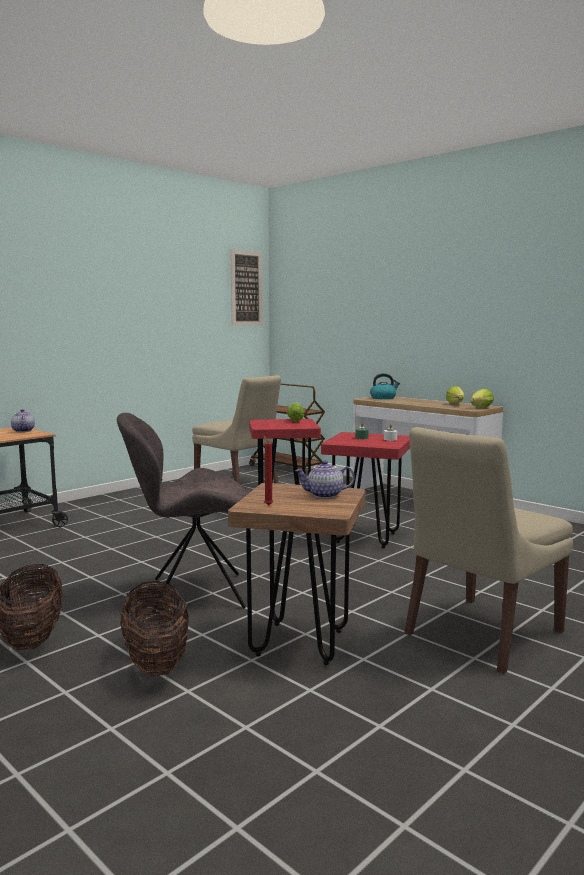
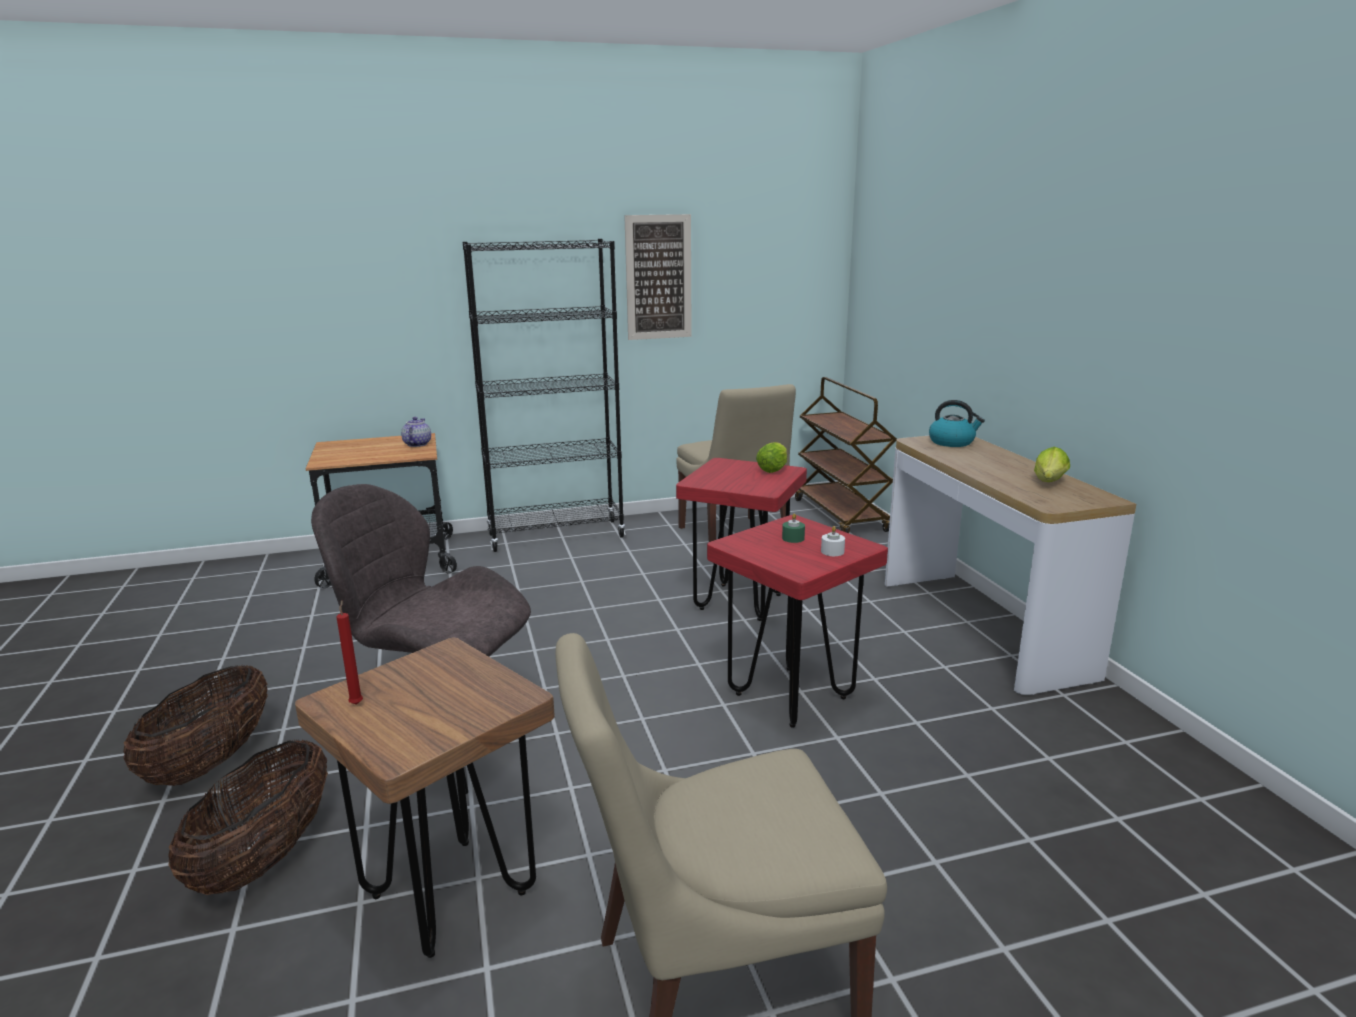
camera: 30 degrees right, 10 degrees up
picture [230,249,263,326] -> picture moved to [624,214,692,340]
teapot [295,460,355,498] -> none
lettuce [470,389,494,408] -> none
none -> black bookcase [463,239,625,552]

